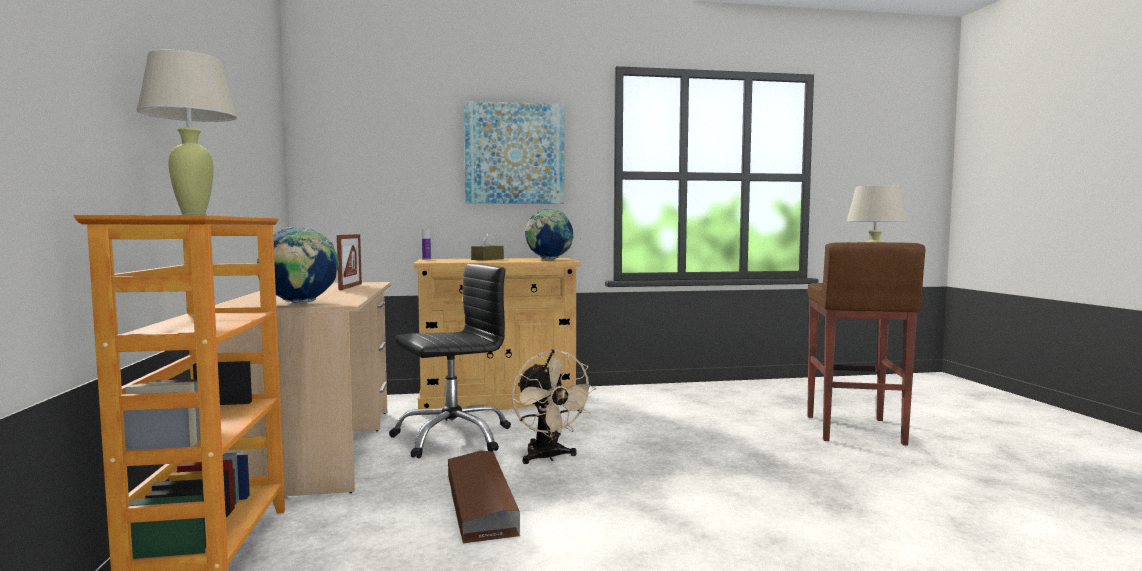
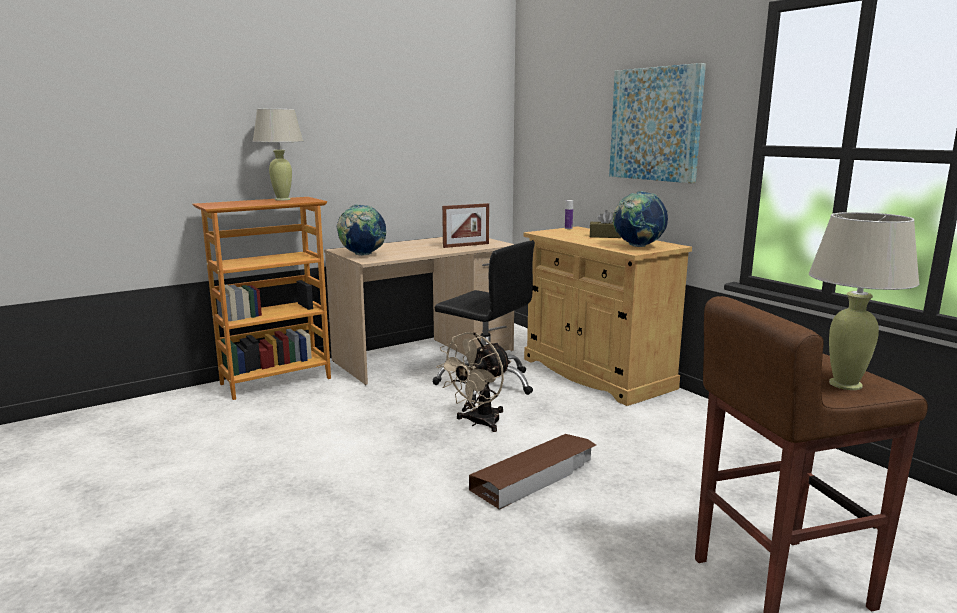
camera: 65 degrees right, 10 degrees up
brown storage box [448,451,520,543] -> brown storage box moved to [469,434,596,510]

